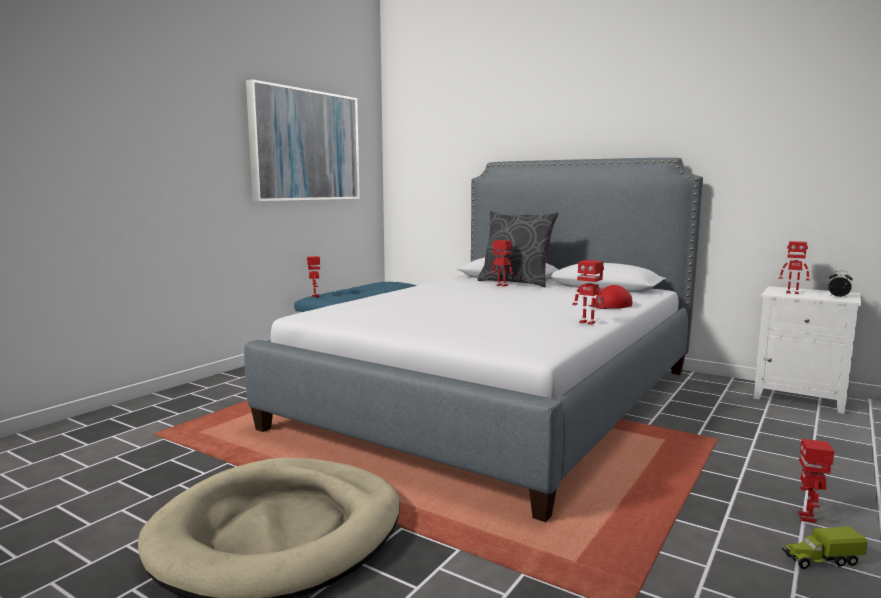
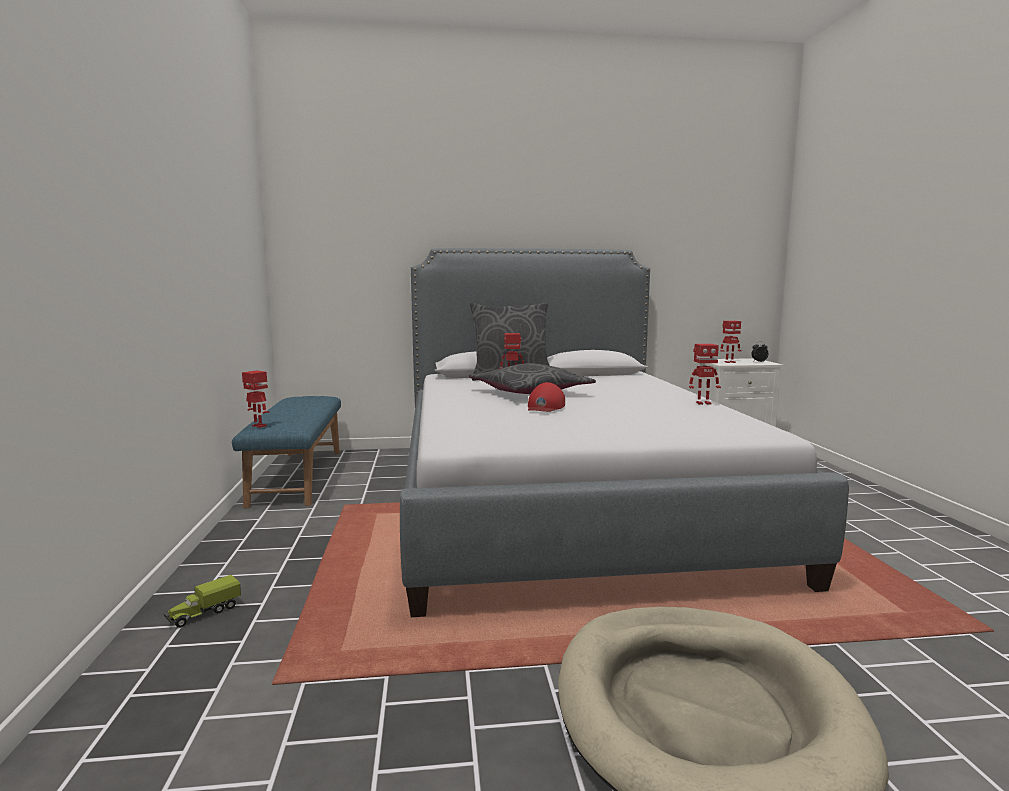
camera: 40 degrees left, 0 degrees up
picture [246,79,360,201] -> none
red cap [588,285,632,309] -> red cap moved to [528,382,565,412]
toy truck [782,527,867,569] -> toy truck moved to [164,575,241,628]
toy robot [798,439,834,523] -> none
none -> grey pillow [469,363,596,394]

